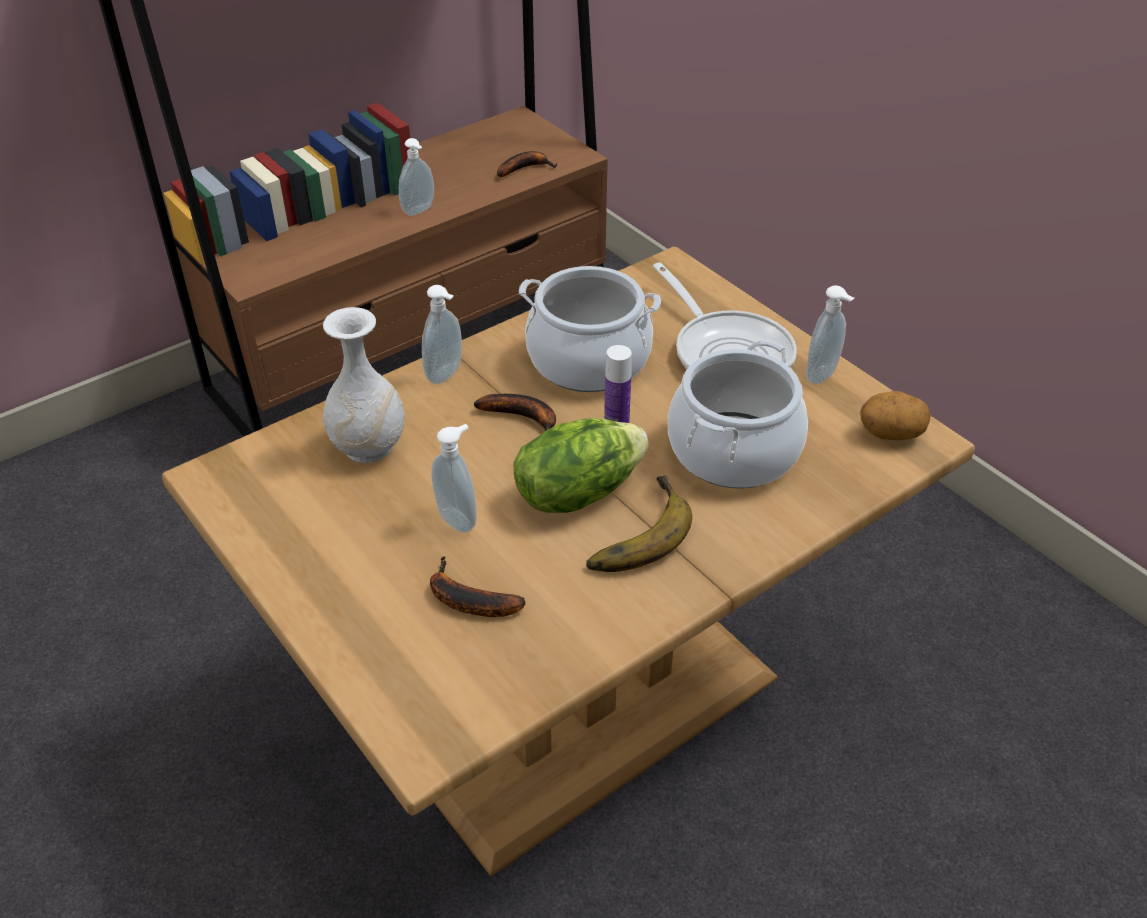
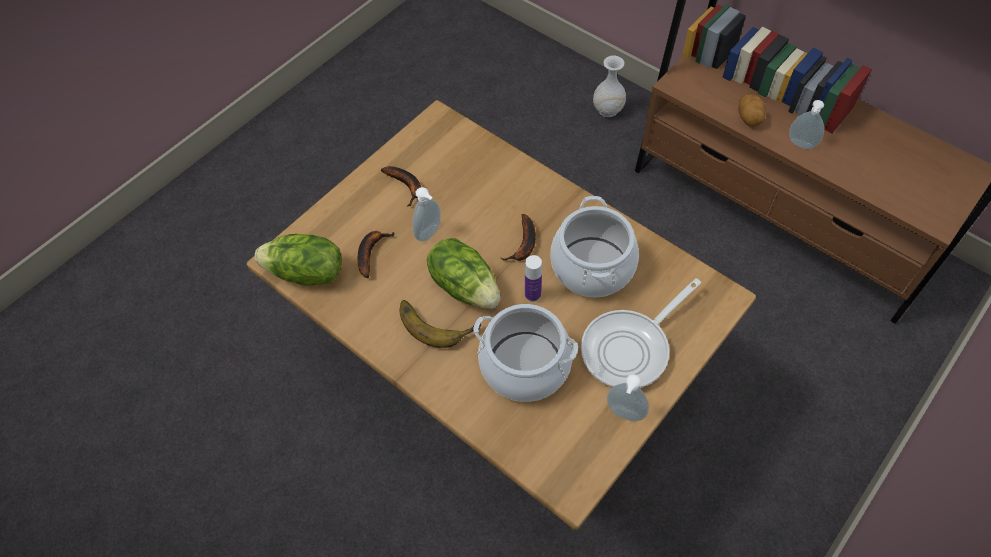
camera: 80 degrees right, 15 degrees up
white vase [323,307,405,463] -> white vase moved to [593,56,626,117]
soap dispenser [422,285,462,384] -> none
banana [497,151,557,177] -> banana moved to [381,166,421,206]
potato [860,391,931,440] -> potato moved to [738,94,766,127]
none -> lettuce [255,234,342,285]

